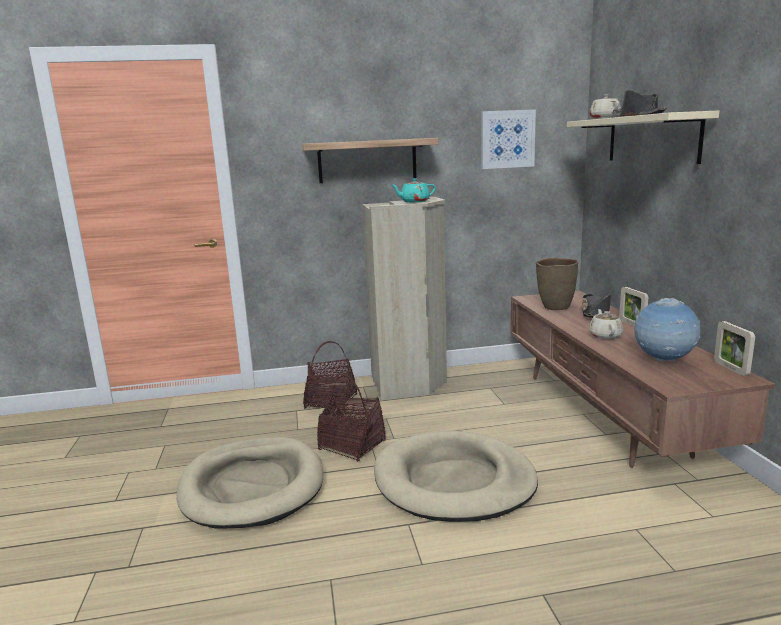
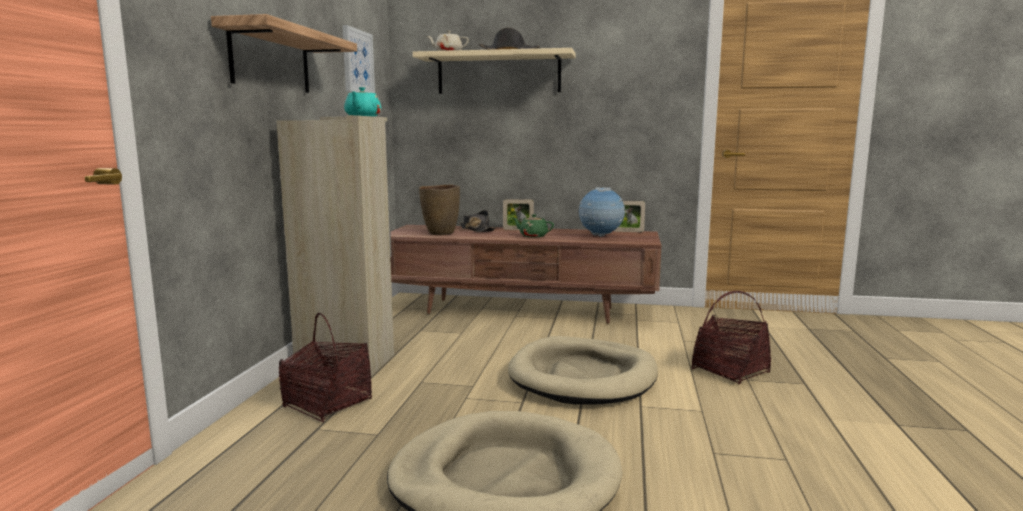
camera: 70 degrees left, 5 degrees down
basket [317,375,386,462] -> basket moved to [692,291,771,384]
beige teapot [589,309,623,339] -> green teapot [512,214,554,237]

